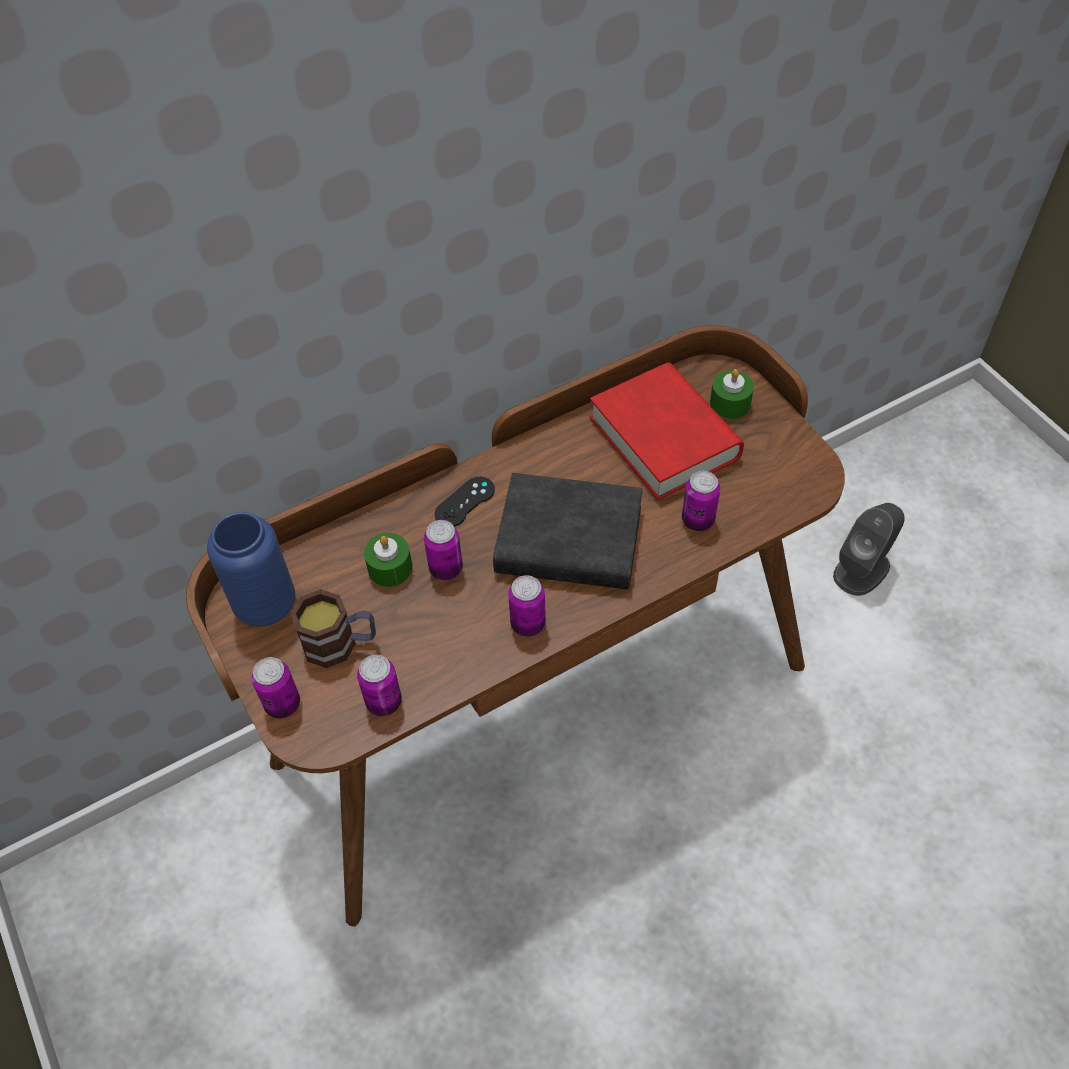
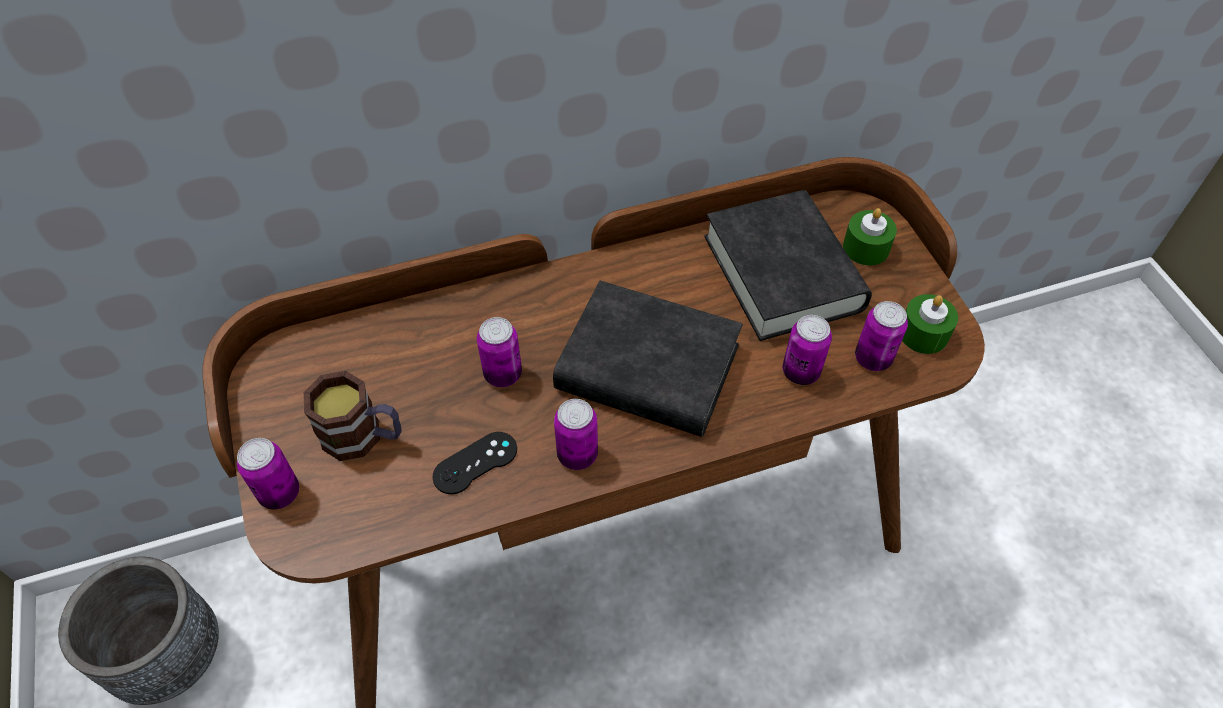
camera: 10 degrees right, 0 degrees up
blue vase [207,512,295,626] -> none
can [357,655,402,716] -> can moved to [855,301,908,371]
green candle [364,533,412,587] -> green candle moved to [902,294,958,354]
black game controller [434,477,495,527] -> black game controller moved to [433,432,517,494]
red book [590,362,744,500] -> black book [704,190,872,341]
grey speaker [833,503,905,596] -> none
none -> grey planter [58,556,219,705]

